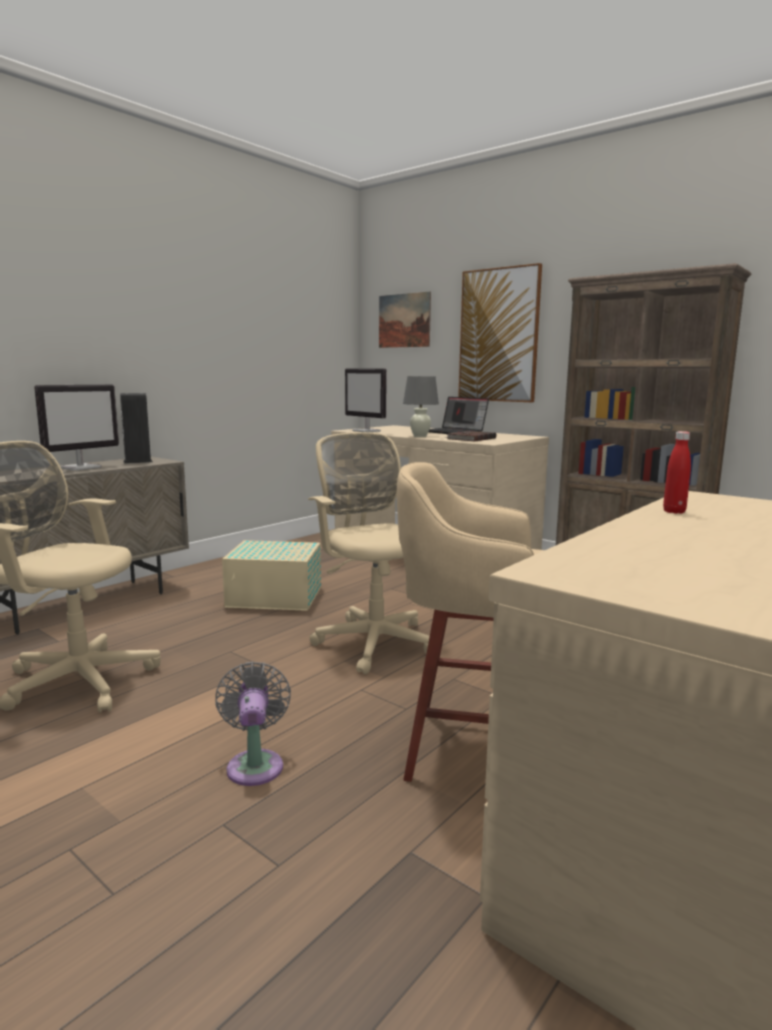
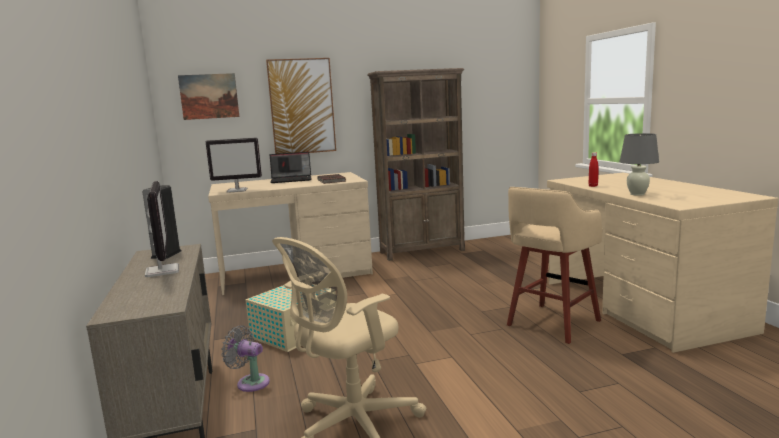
camera: 55 degrees left, 0 degrees up
grey fan [215,662,291,786] -> grey fan moved to [221,325,270,392]
beige office chair [308,432,430,674] -> none
grey table lamp [403,376,439,437] -> grey table lamp moved to [620,133,659,196]

